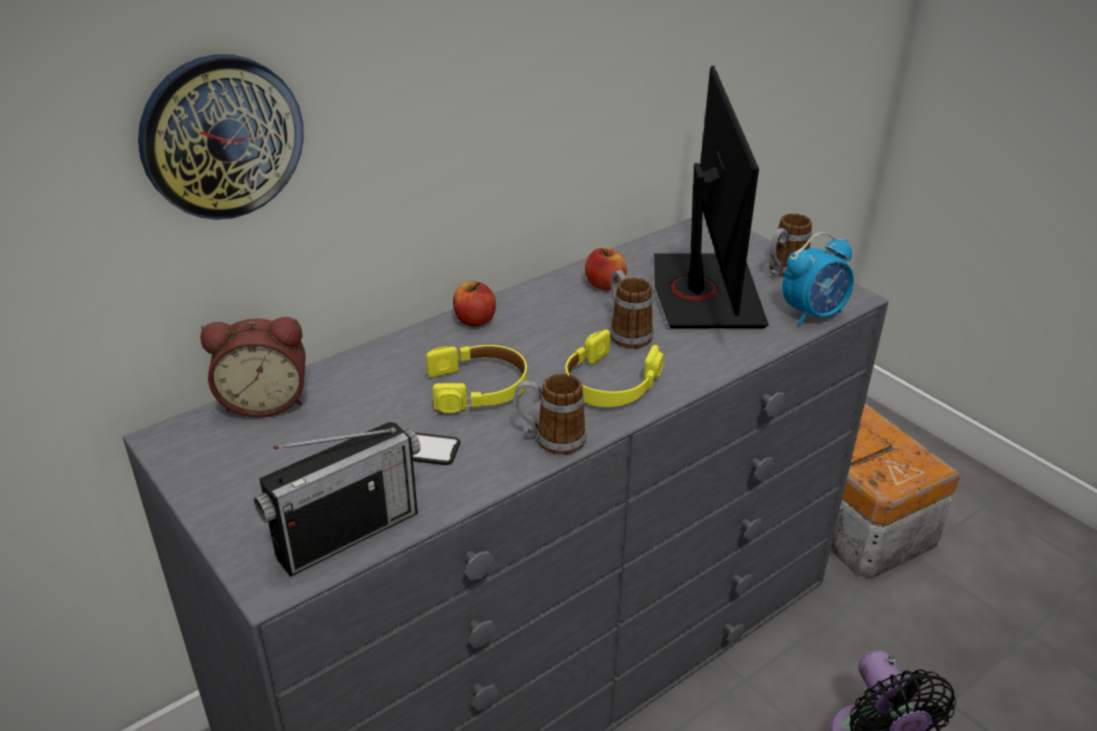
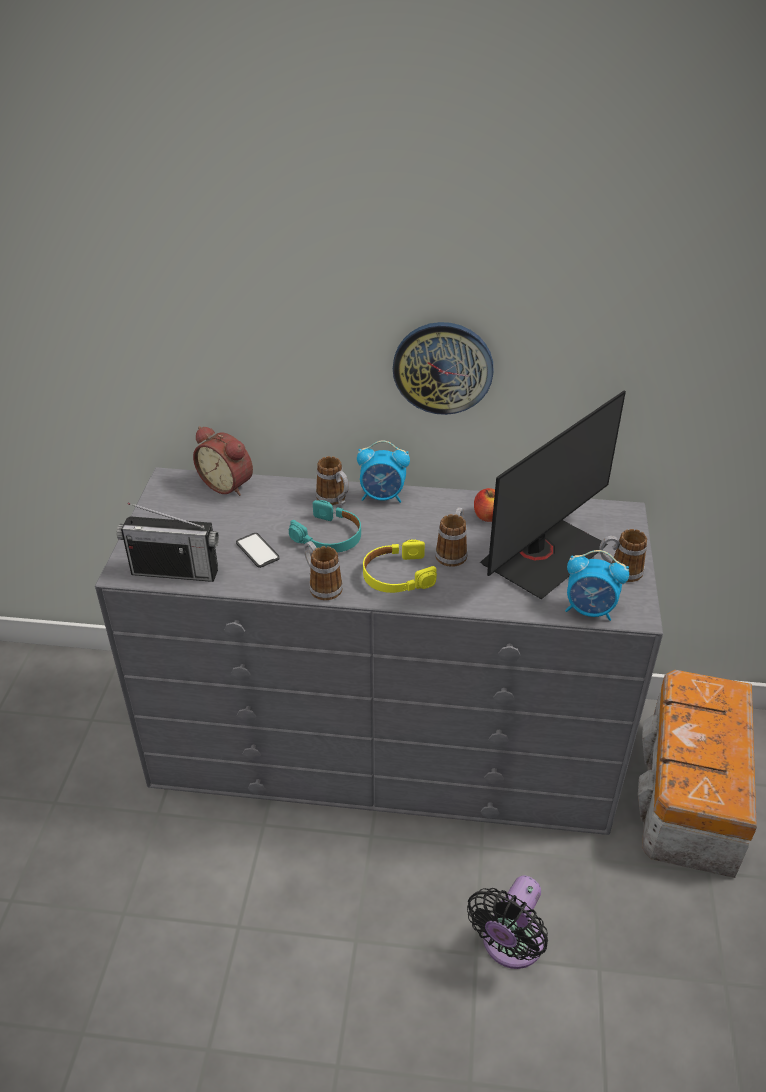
camera: 45 degrees right, 5 degrees up
wall clock [138,54,304,220] -> wall clock moved to [393,322,493,415]
yellow headphones [426,345,527,413] -> turquoise headphones [289,500,361,552]
apple [453,281,496,327] -> alarm clock [357,440,410,503]
none -> mug [316,456,349,505]

